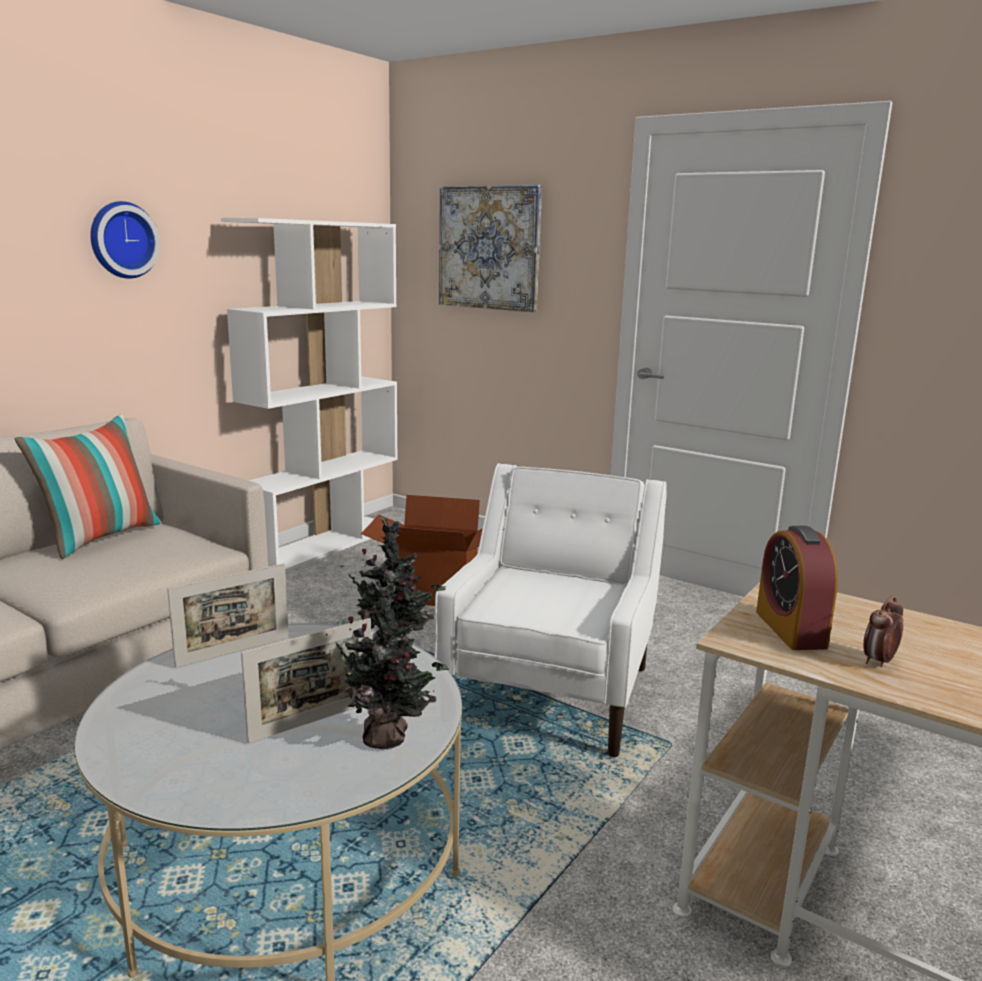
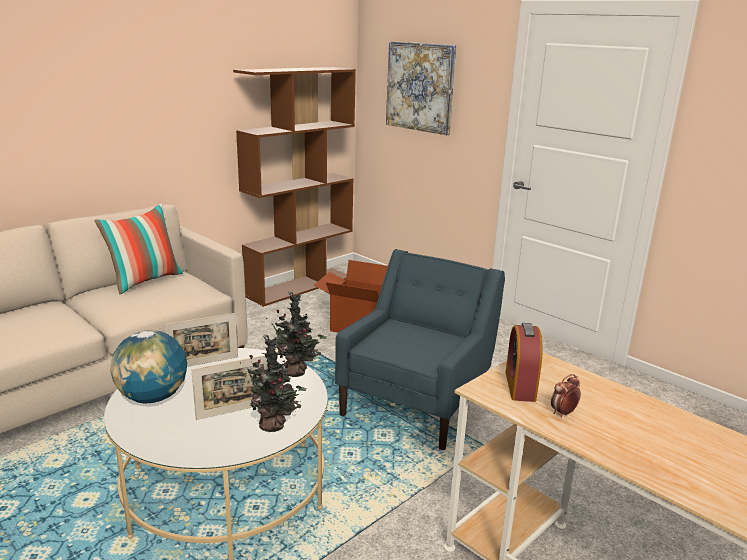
camera: 10 degrees right, 5 degrees up
wall clock [90,201,160,279] -> none
white bookcase [221,218,398,572] -> brown bookcase [233,67,356,307]
white armchair [434,463,667,758] -> blue armchair [335,249,505,450]
none -> globe [110,330,187,404]

